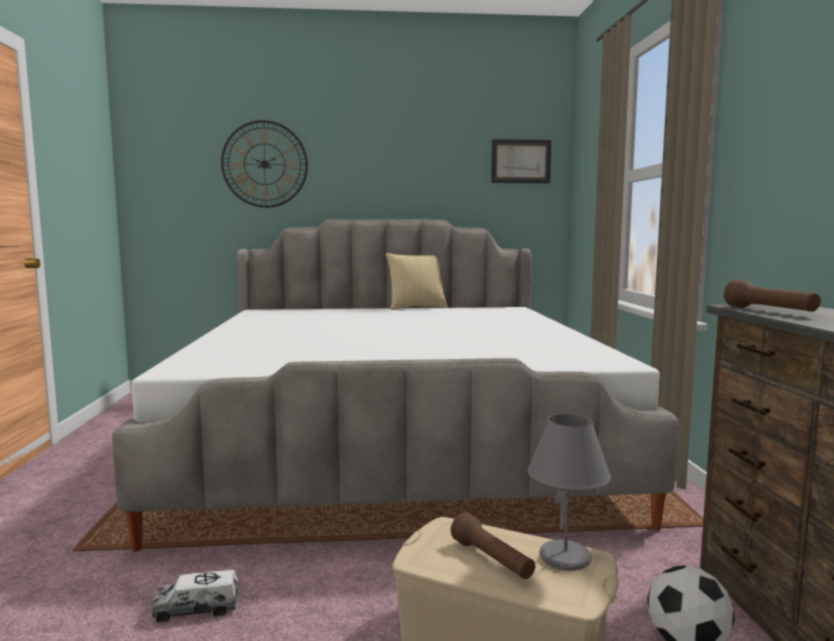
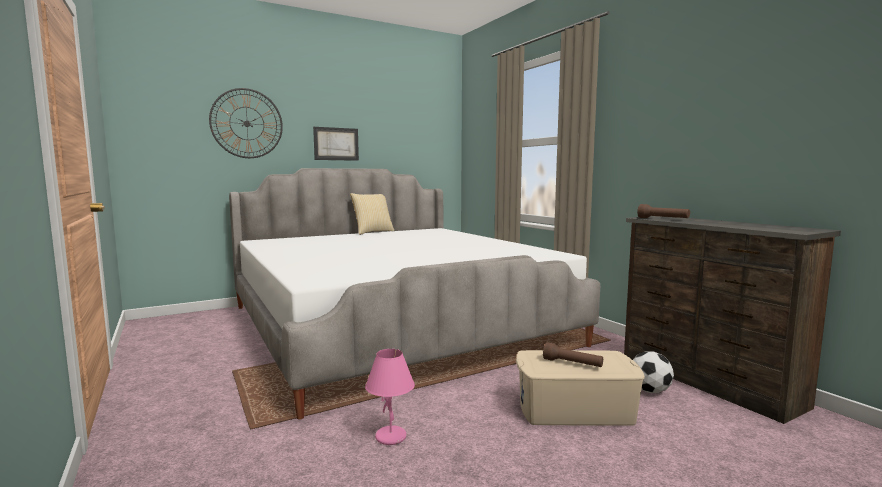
camera: 25 degrees left, 0 degrees up
toy truck [151,570,239,623] -> pink table lamp [365,349,415,445]
picture [491,139,551,183] -> picture moved to [313,127,359,161]
grey table lamp [527,414,611,571] -> none

